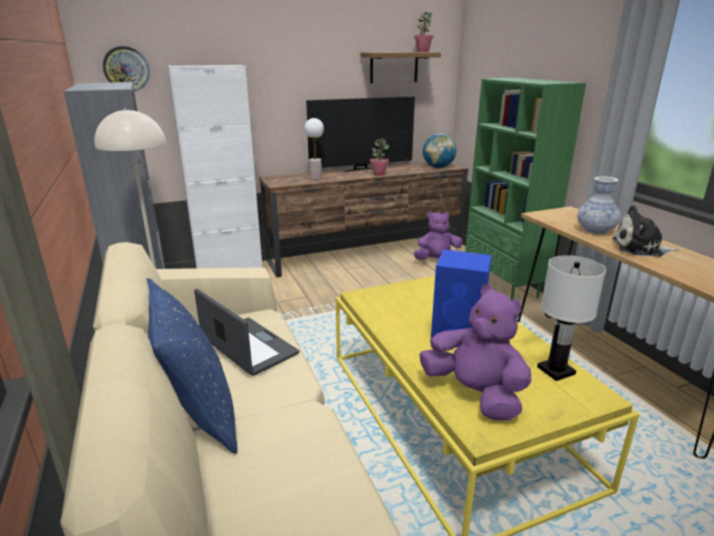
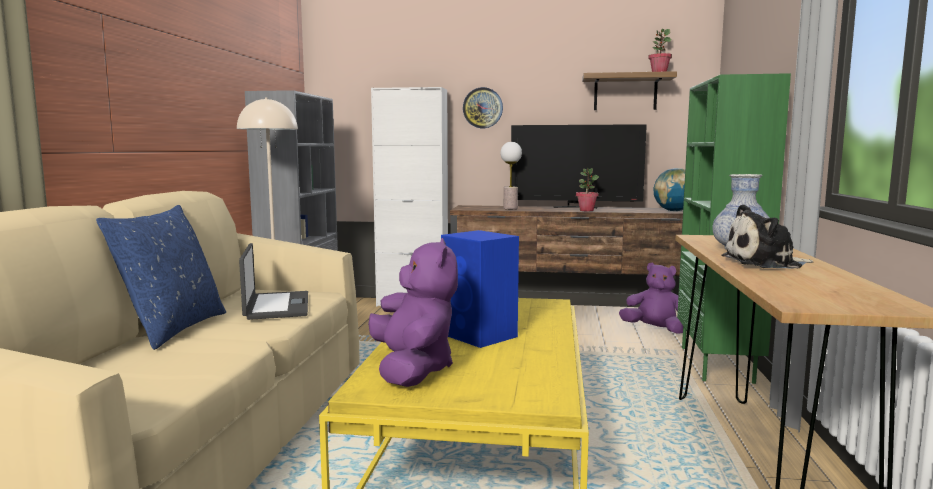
camera: 30 degrees right, 15 degrees down
wall clock [103,46,150,92] -> wall clock moved to [463,87,503,128]
white table lamp [537,255,606,381] -> none
plush toy [612,205,679,257] -> plush toy turned 45 degrees counterclockwise [721,204,813,268]

